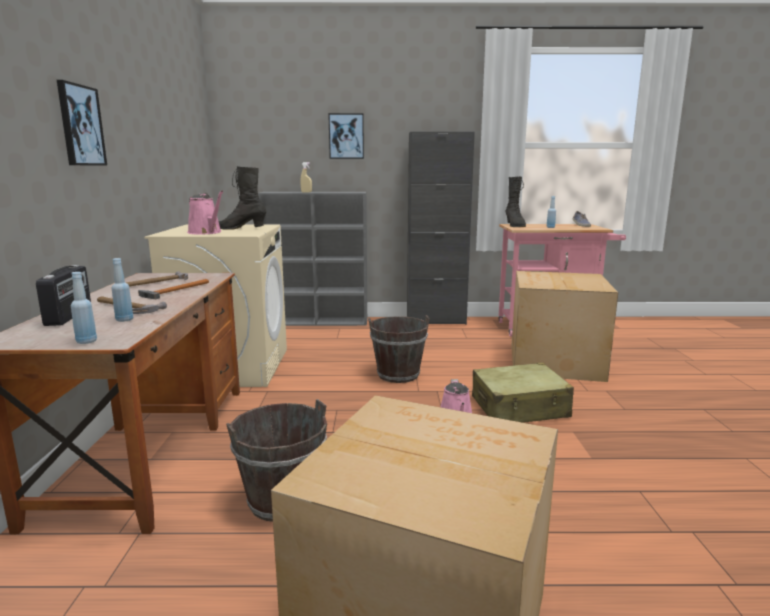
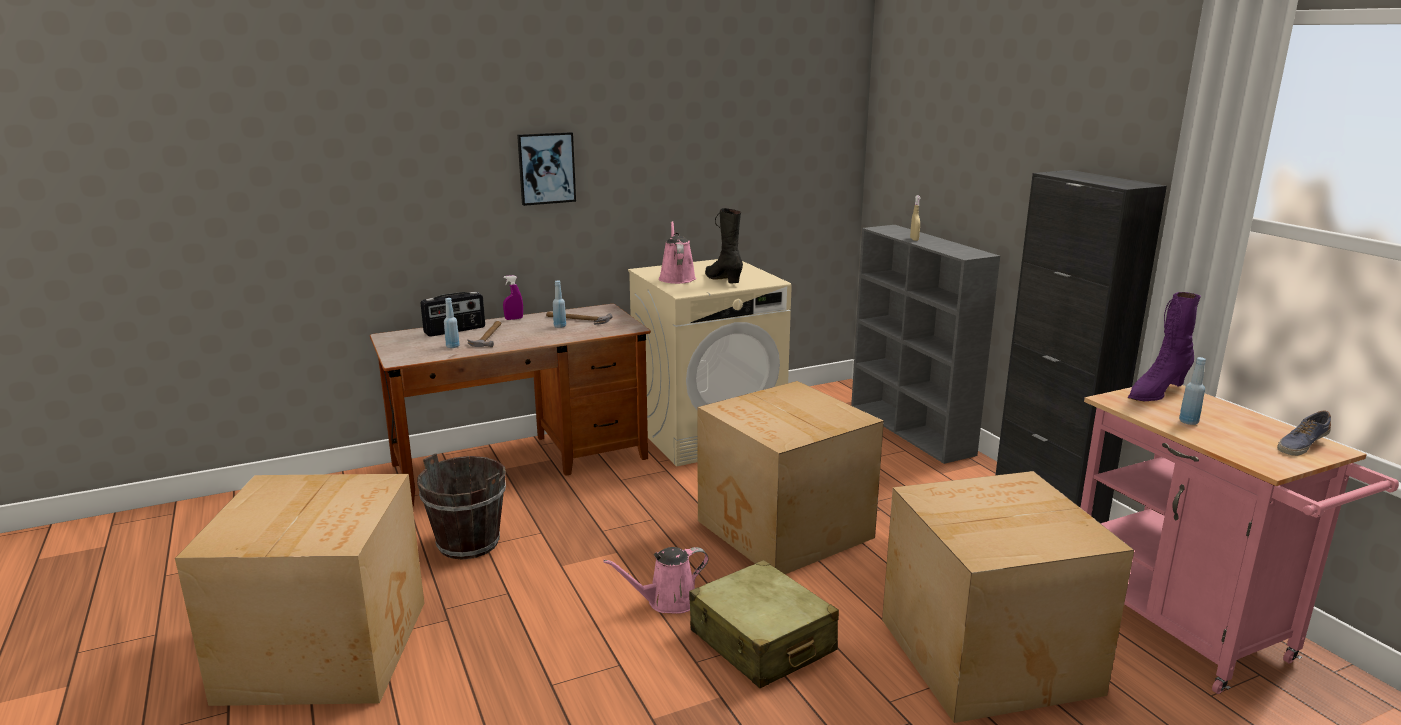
camera: 65 degrees right, 5 degrees up
blue bottle [71,272,97,344] -> blue bottle moved to [553,281,566,328]
hammer [138,279,209,299] -> none
pink watering can [187,191,224,235] -> pink watering can turned 150 degrees clockwise [659,221,696,284]
picture [328,113,364,159] -> none
brown bucket [368,315,430,383] -> cardboard box [698,381,884,574]
black boot [505,176,526,227] -> purple boot [1128,292,1201,401]
none -> purple spray bottle [503,275,523,320]

